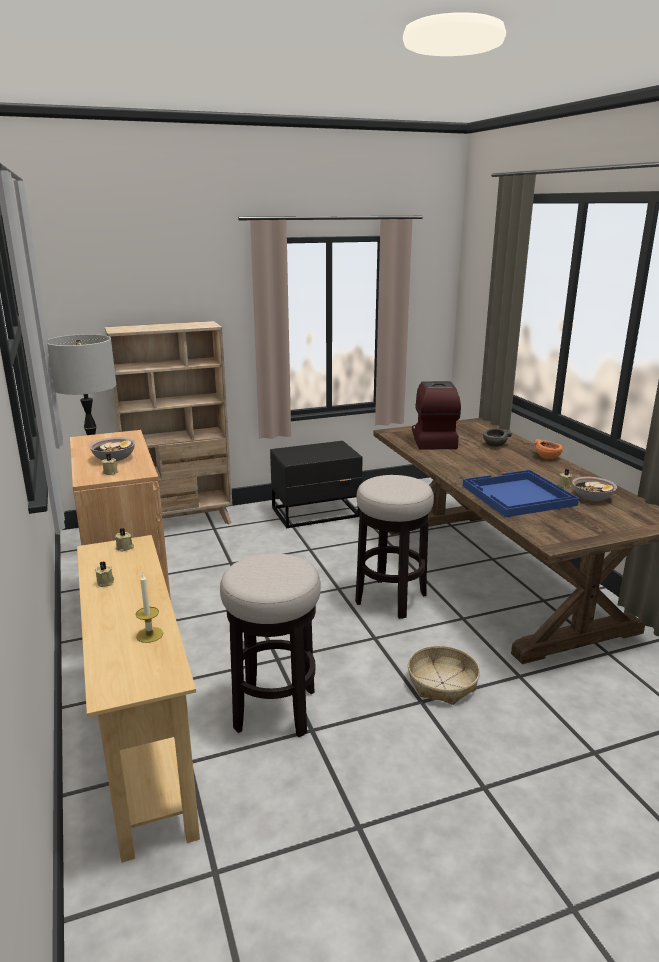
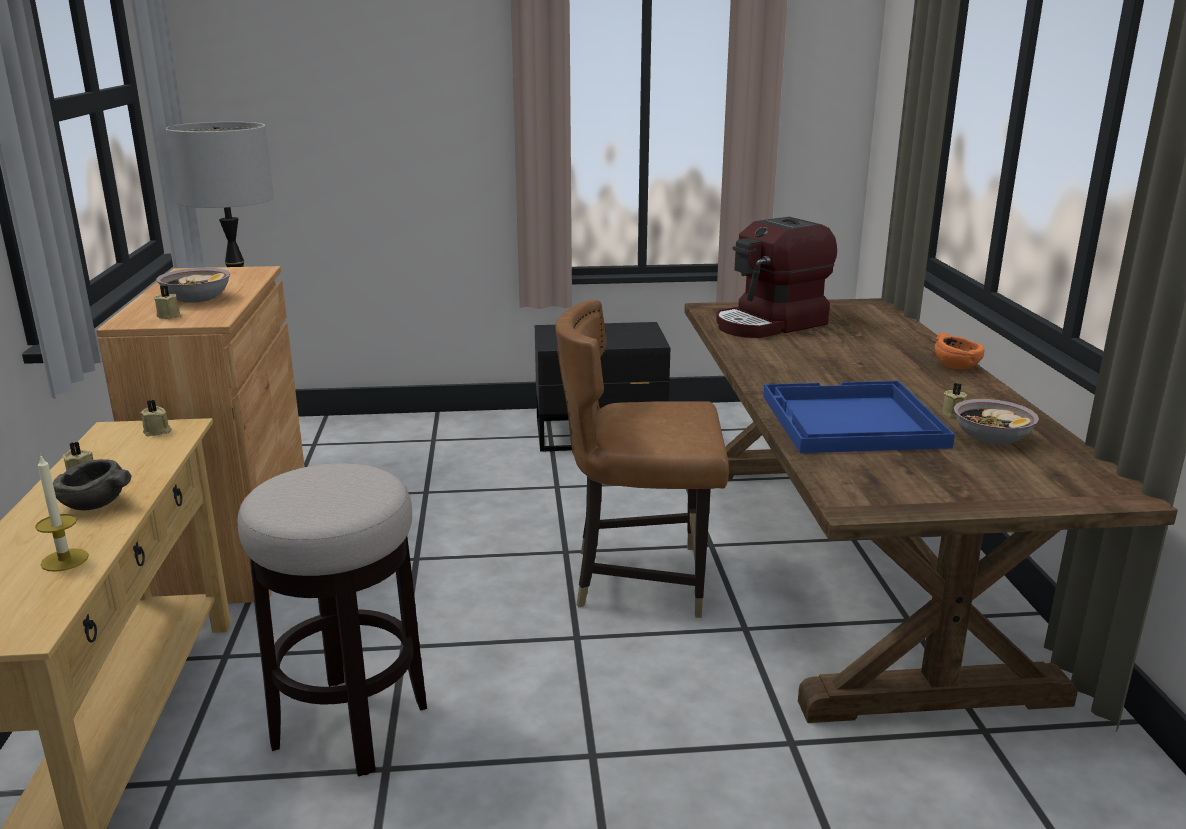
camera: 15 degrees right, 0 degrees up
beige bookcase [105,321,232,524] -> none
stool [355,475,434,619] -> brown chair [555,300,729,618]
basket [408,646,480,705] -> none
coffee machine [412,381,461,450] -> coffee machine turned 135 degrees counterclockwise [716,217,837,338]
grey bowl [483,429,512,447] -> grey bowl moved to [53,459,132,510]

